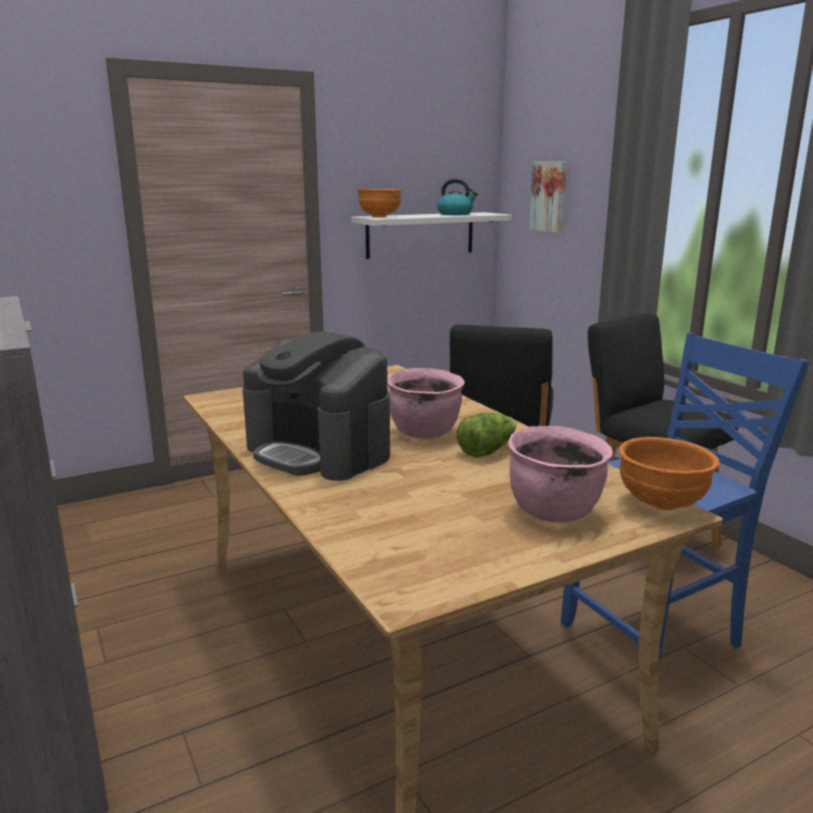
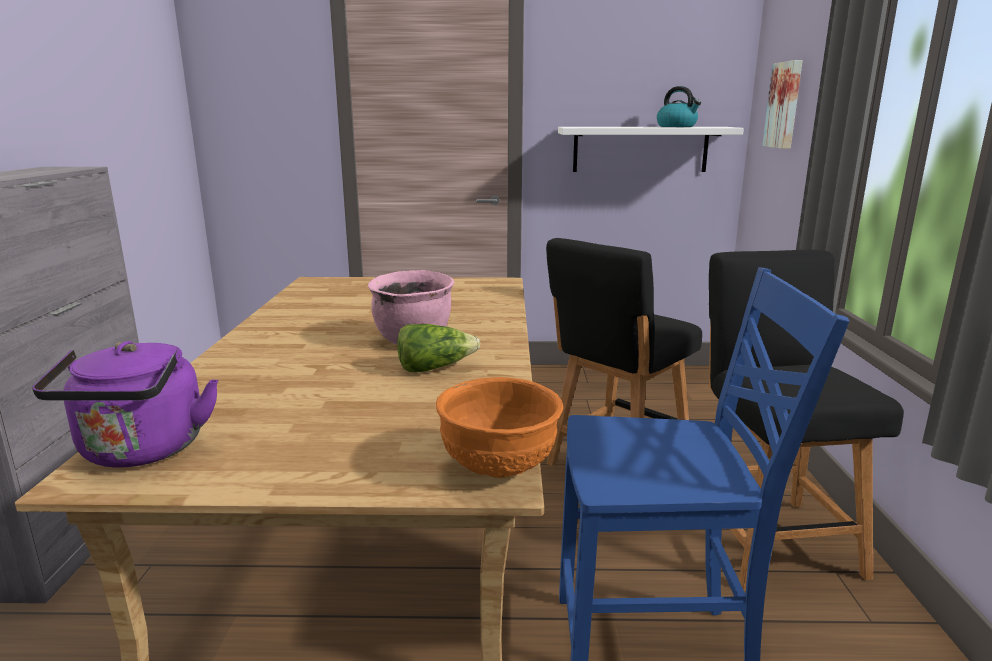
camera: 30 degrees right, 0 degrees up
coffee machine [242,331,390,481] -> none
orange bowl [357,189,402,217] -> none
pink cooking pot [508,426,613,523] -> none
none -> purple kettle [32,341,218,468]

